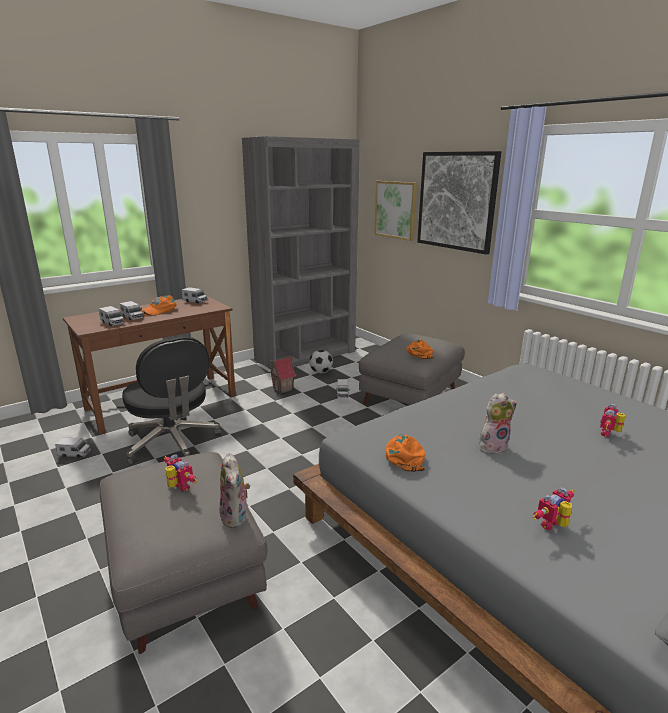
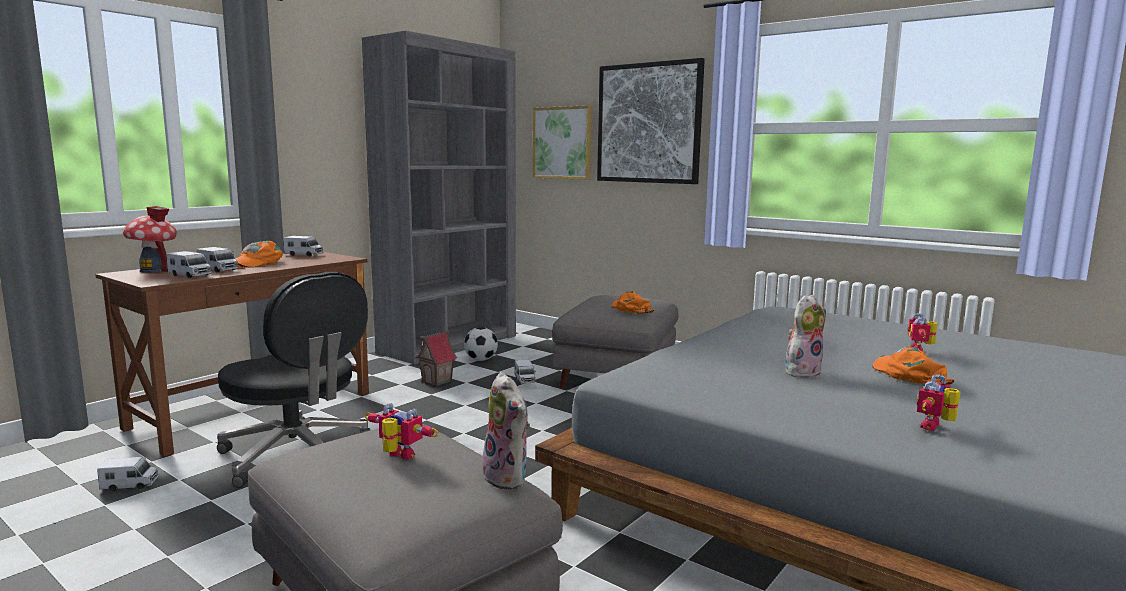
camera: 15 degrees left, 10 degrees down
orange cap [385,434,425,472] -> orange cap moved to [872,346,955,385]
none -> toy house [123,206,177,272]

